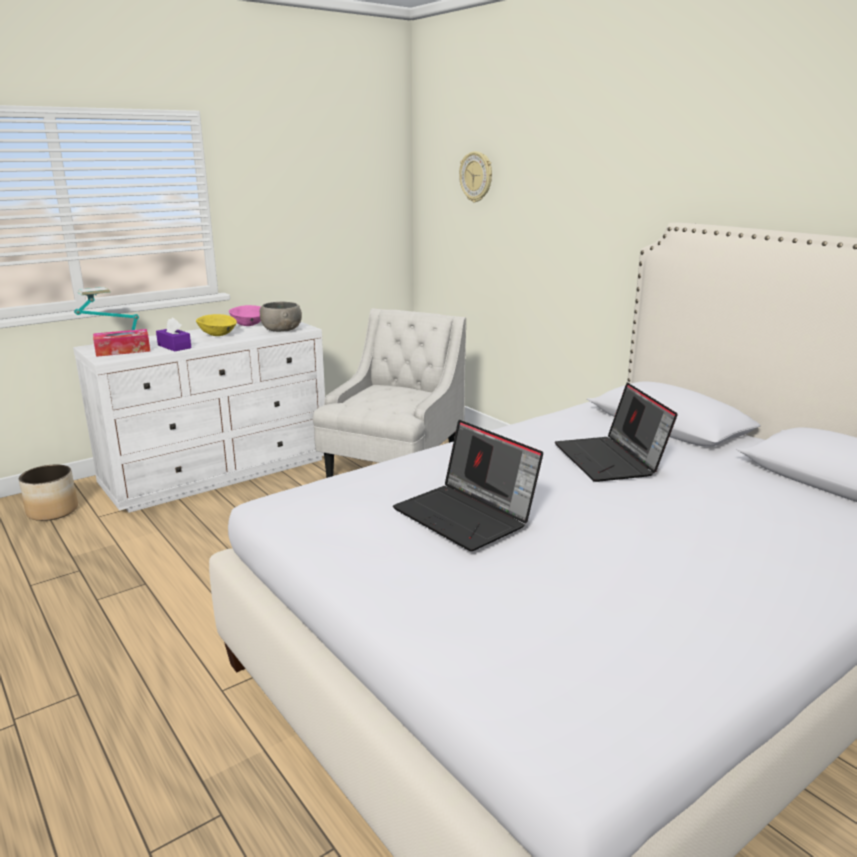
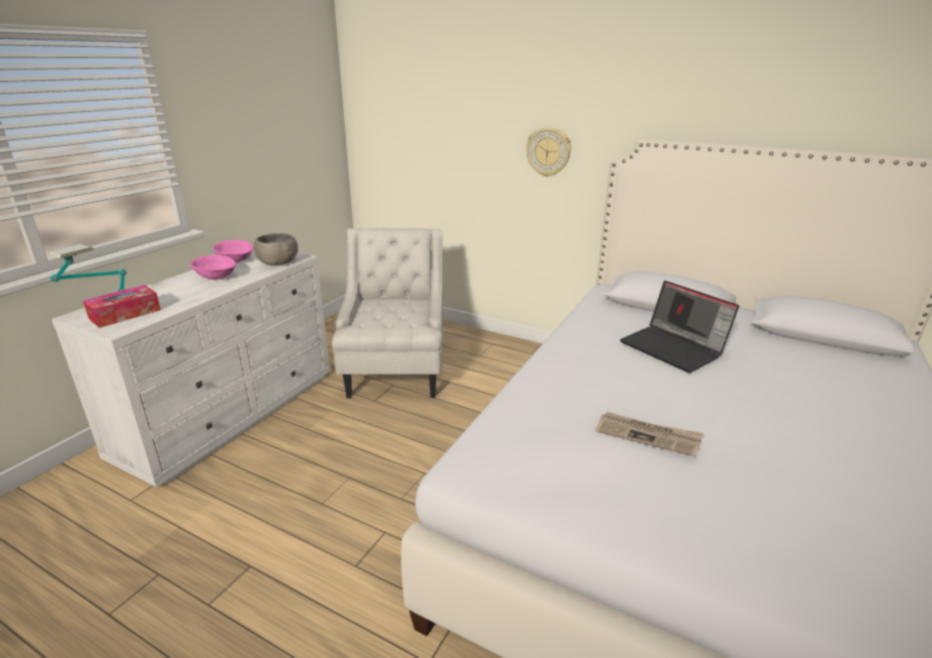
camera: 25 degrees left, 5 degrees up
planter [19,464,78,521] -> none
purple tissue box [156,317,191,351] -> none
yellow bowl [196,314,237,336] -> pink bowl [190,255,236,280]
laptop [393,420,543,551] -> newspaper [595,412,703,457]
wall clock [459,151,492,202] -> wall clock moved to [526,128,571,177]

